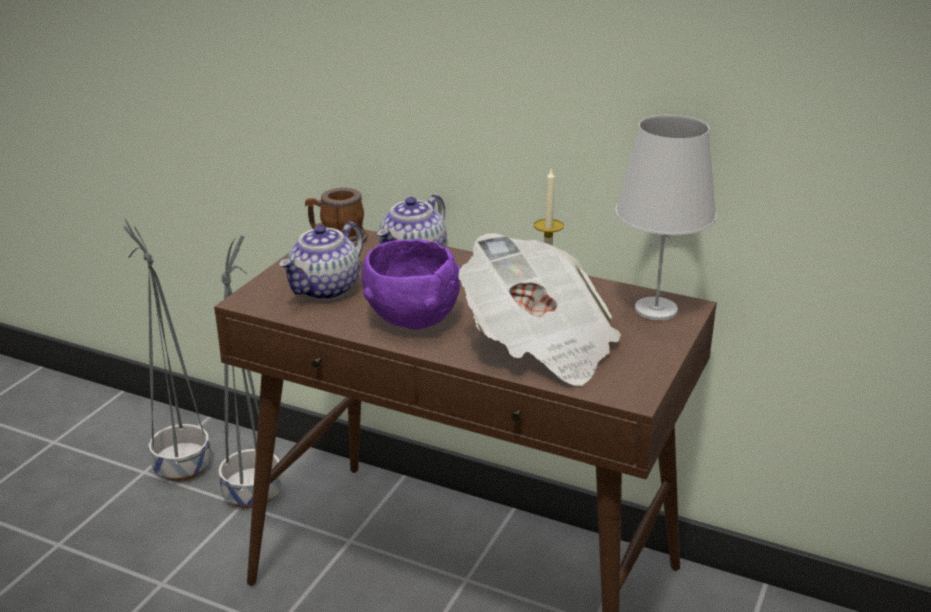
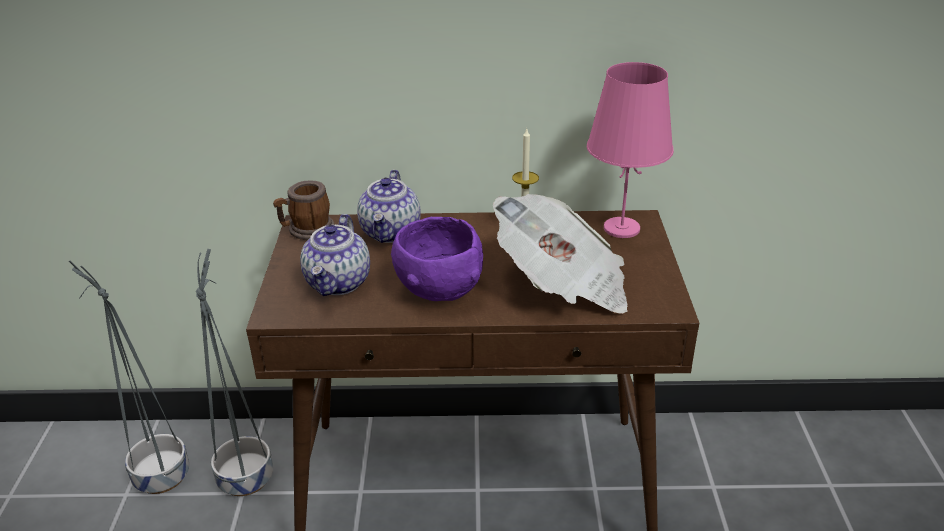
camera: 25 degrees left, 5 degrees up
white table lamp [615,115,717,321] -> pink table lamp [587,62,674,238]

